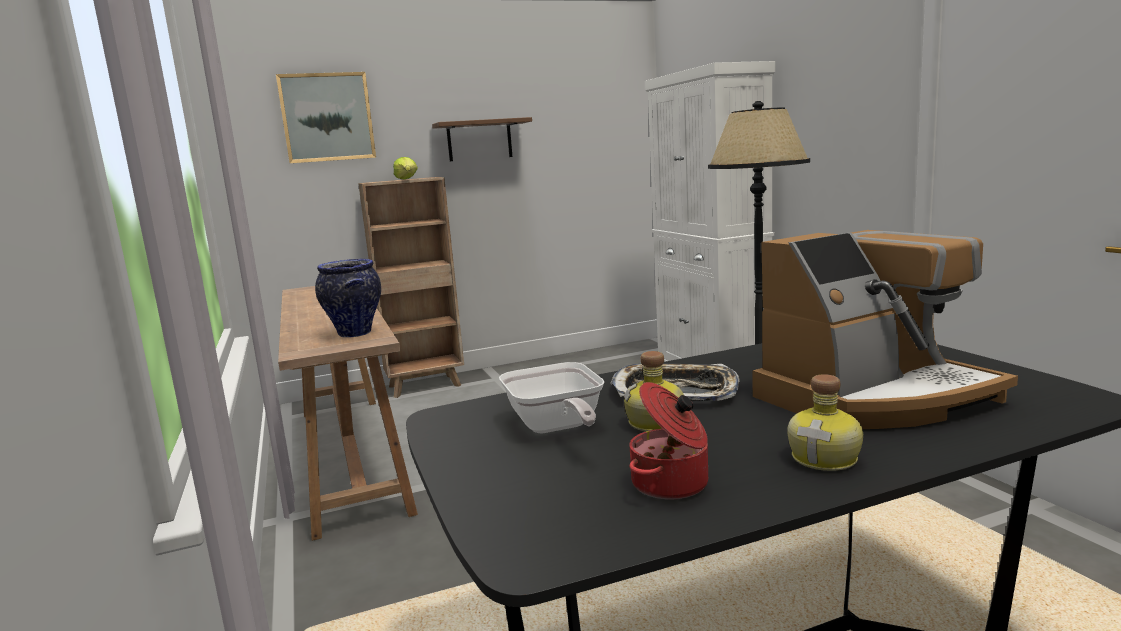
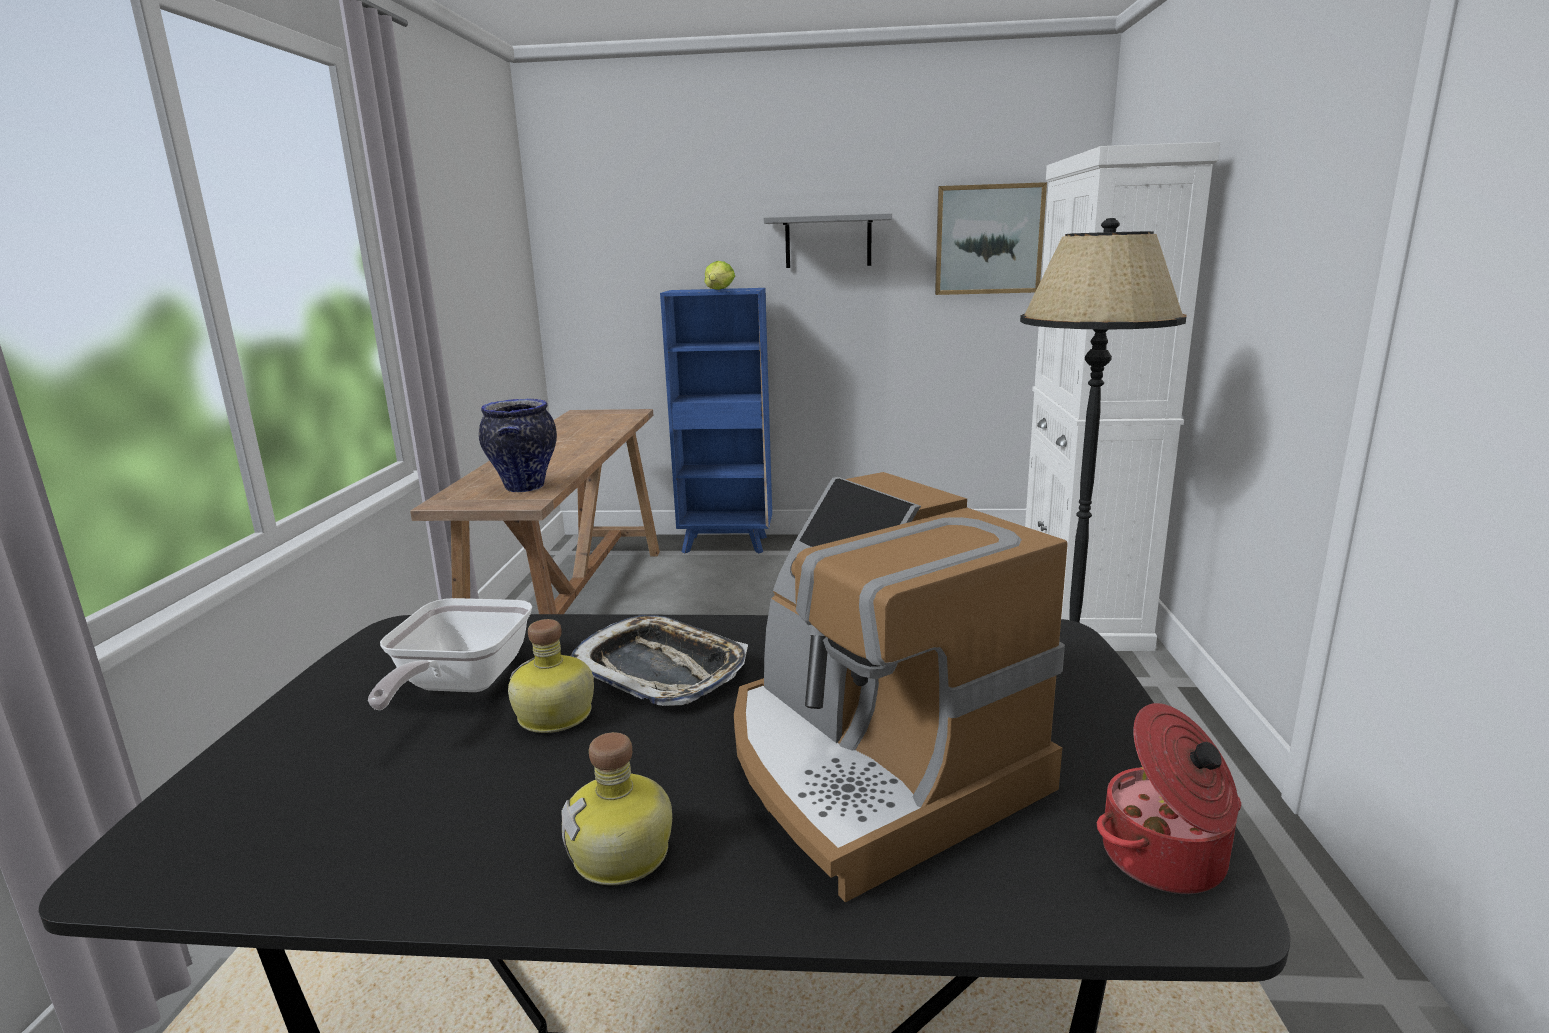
camera: 25 degrees right, 5 degrees up
picture [276,72,376,163] -> picture moved to [935,182,1047,295]
brown bookcase [358,177,464,398] -> blue bookcase [660,288,772,553]
brown shelf [432,117,532,161] -> grey shelf [764,213,892,268]
cooking pot [629,382,708,499] -> cooking pot moved to [1097,703,1241,894]
coffee machine [752,230,1018,429] -> coffee machine turned 60 degrees clockwise [734,472,1068,903]

